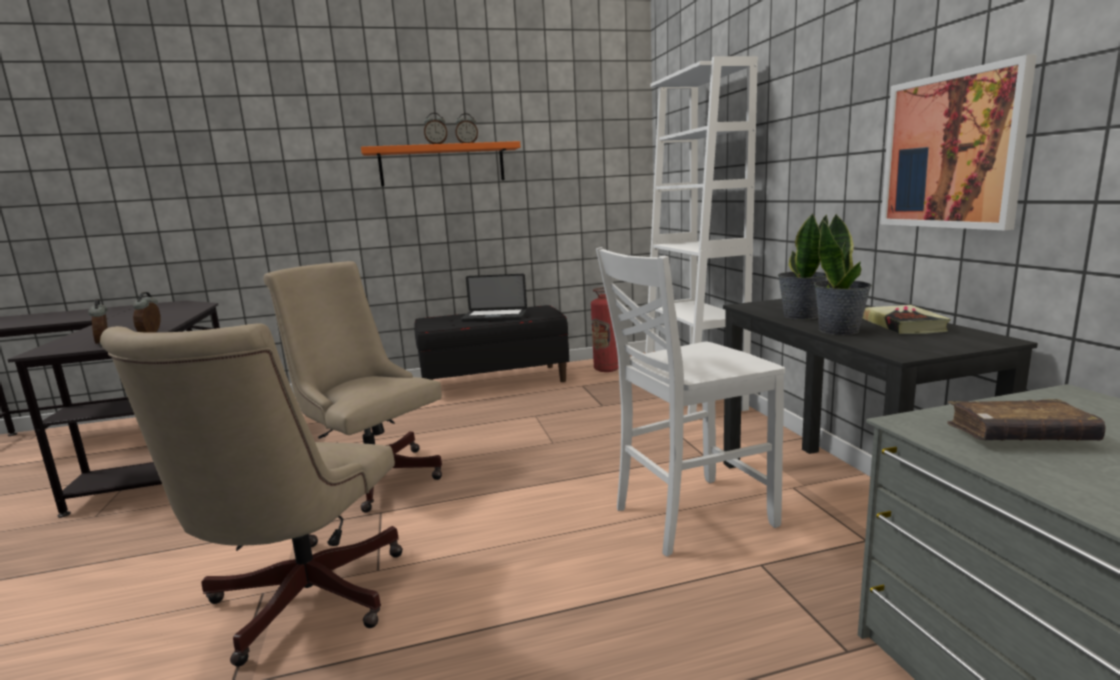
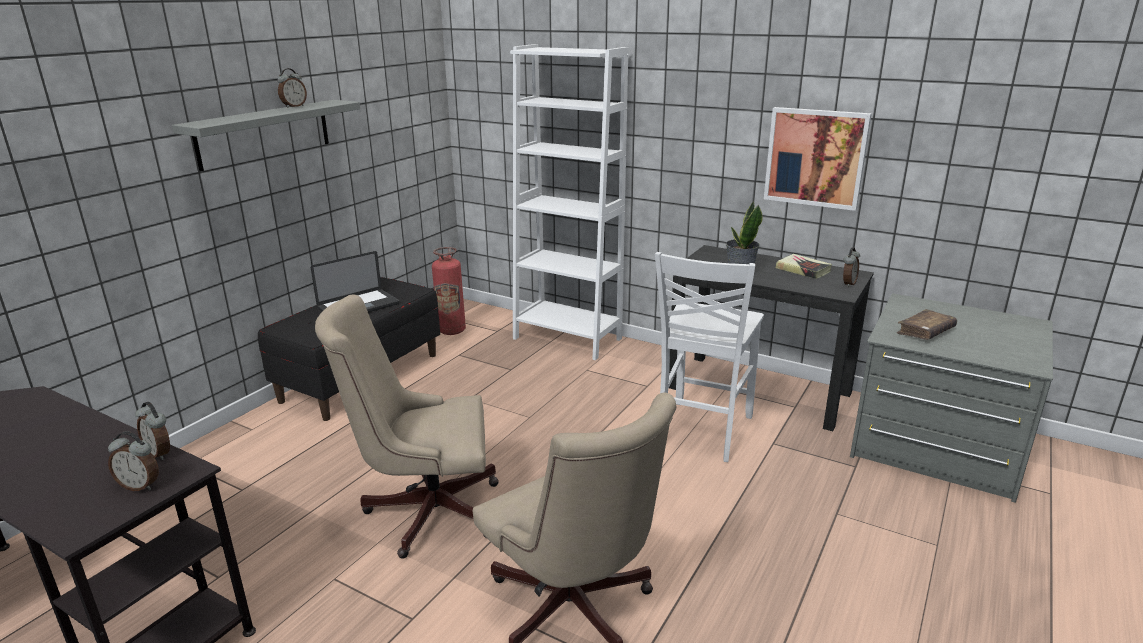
camera: 45 degrees left, 10 degrees up
orange shelf [361,141,521,186] -> grey shelf [172,100,360,171]
alarm clock [424,113,447,144] -> alarm clock moved to [843,248,860,287]
potted plant [814,213,872,335] -> none

